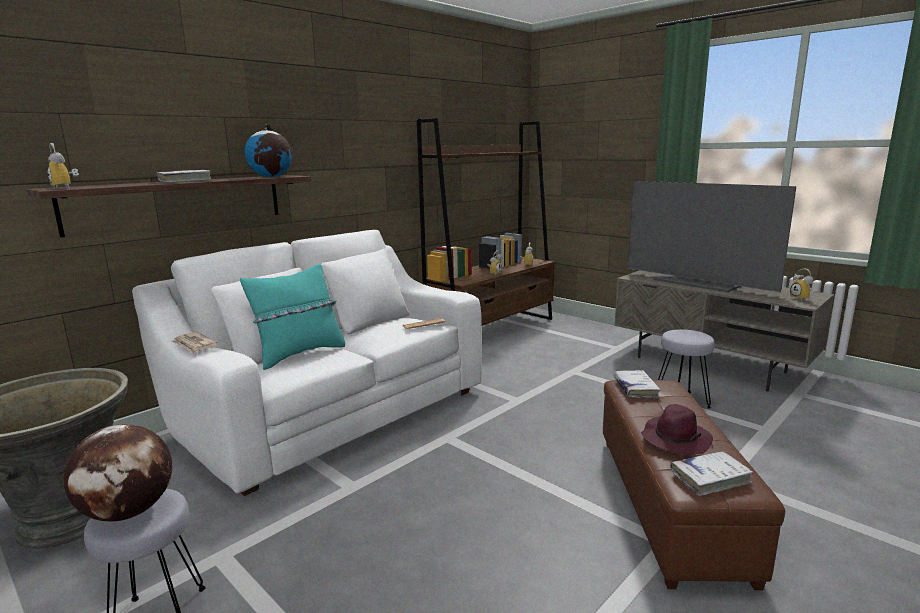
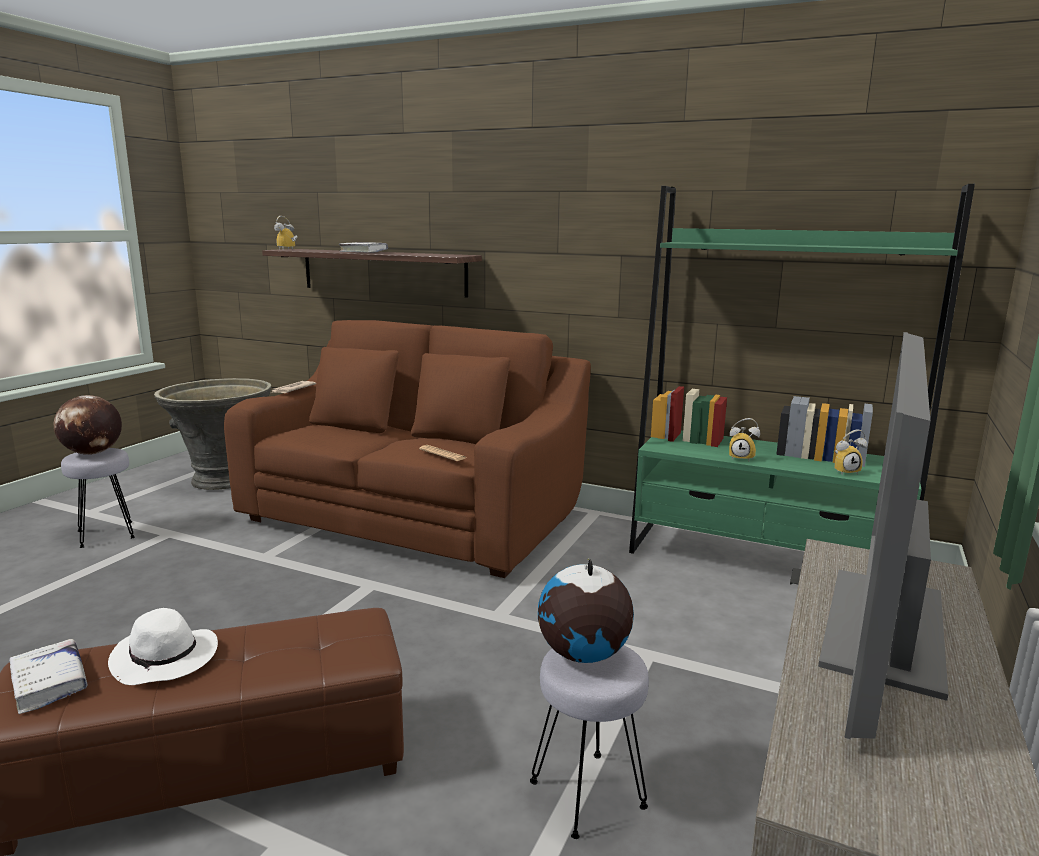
camera: 70 degrees right, 0 degrees up
white sofa [132,230,482,496] -> brown sofa [224,320,591,578]
turquoise pillow [240,264,345,370] -> none
globe [244,123,292,177] -> globe moved to [538,558,634,663]
brown bookcase [417,118,555,326] -> green bookcase [629,184,975,554]
white book [613,370,660,399] -> none
purple hat [641,404,713,454] -> white hat [108,608,218,685]
alarm clock [790,269,813,301] -> none

